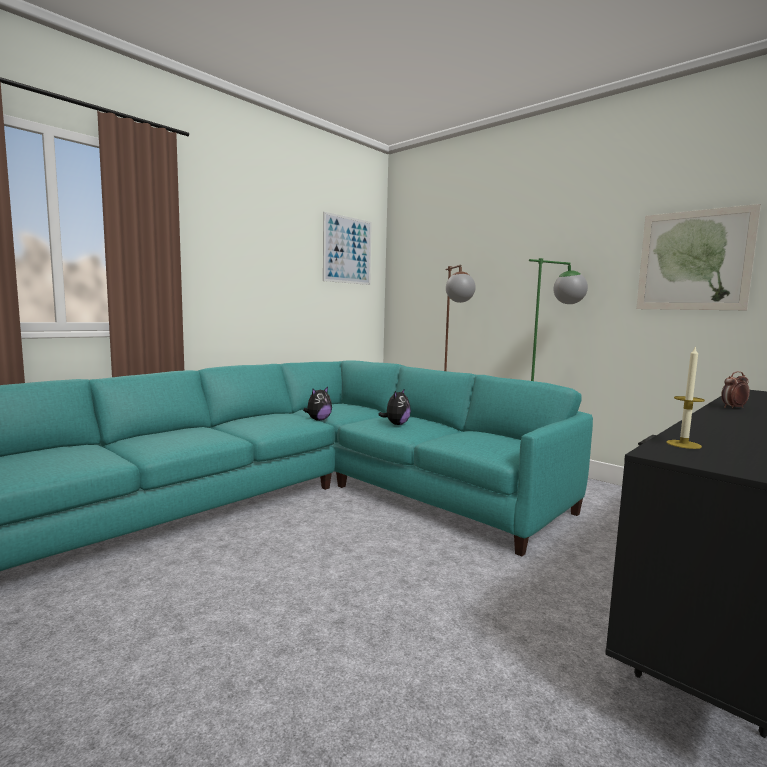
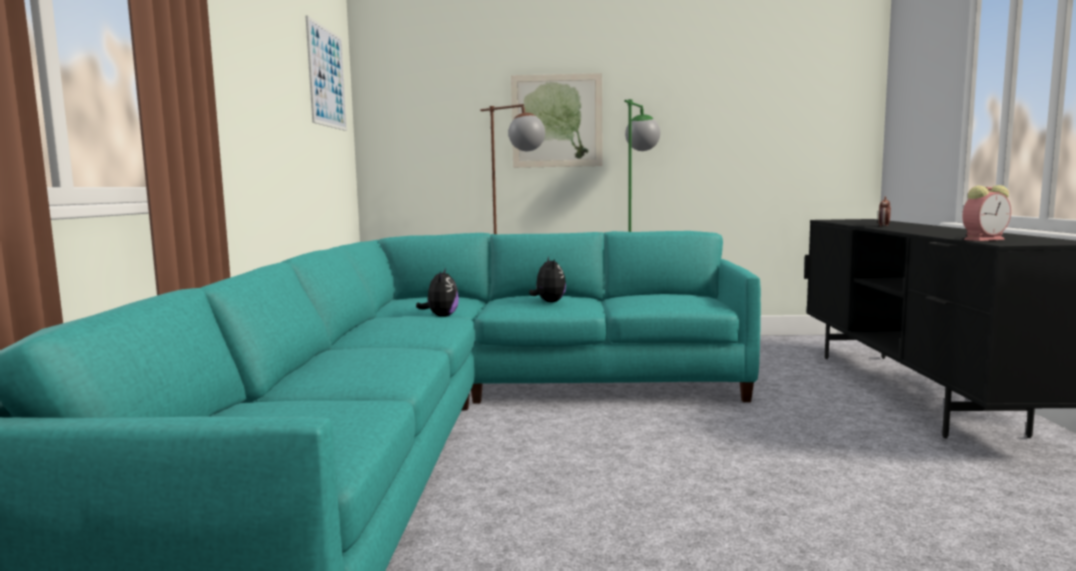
camera: 40 degrees left, 0 degrees up
picture [636,204,761,310] -> picture moved to [511,73,603,168]
candle [667,345,705,449] -> alarm clock [962,185,1011,241]

